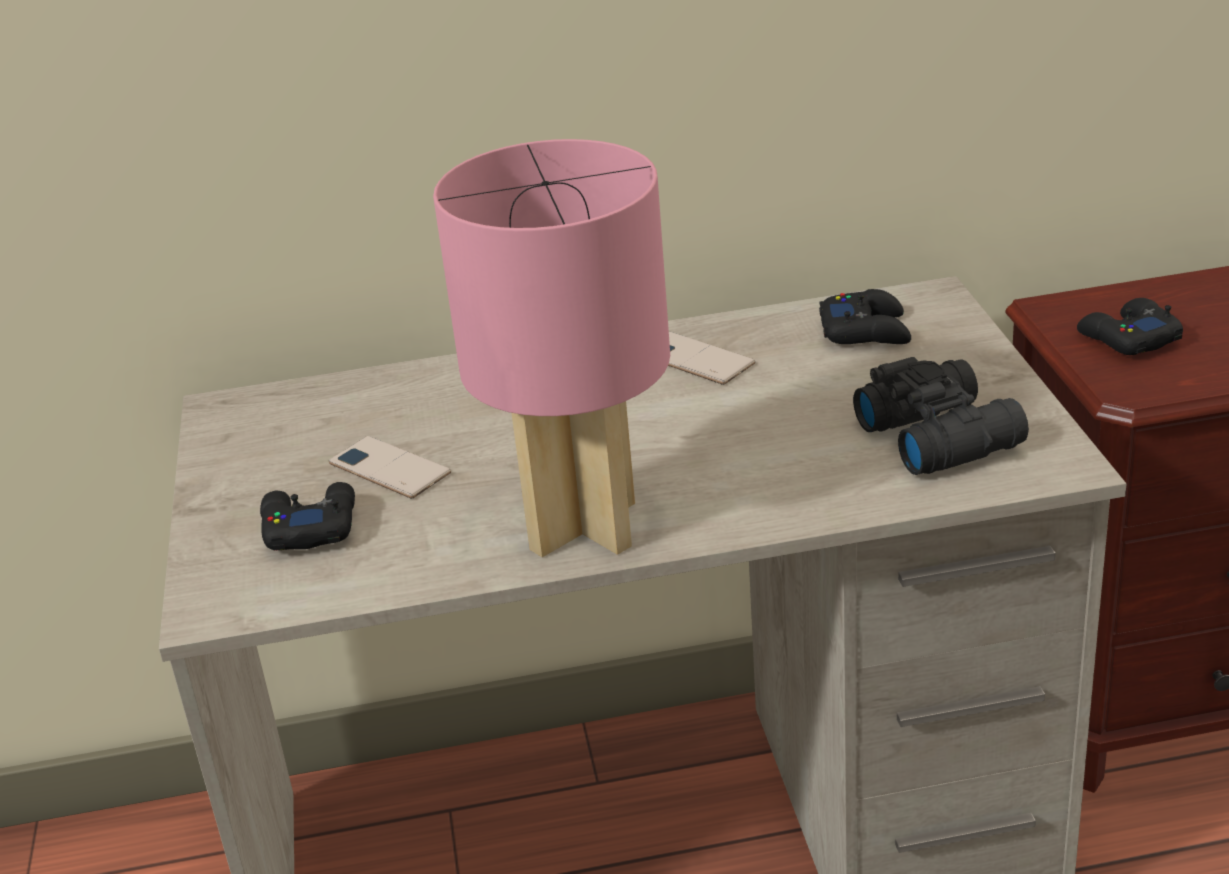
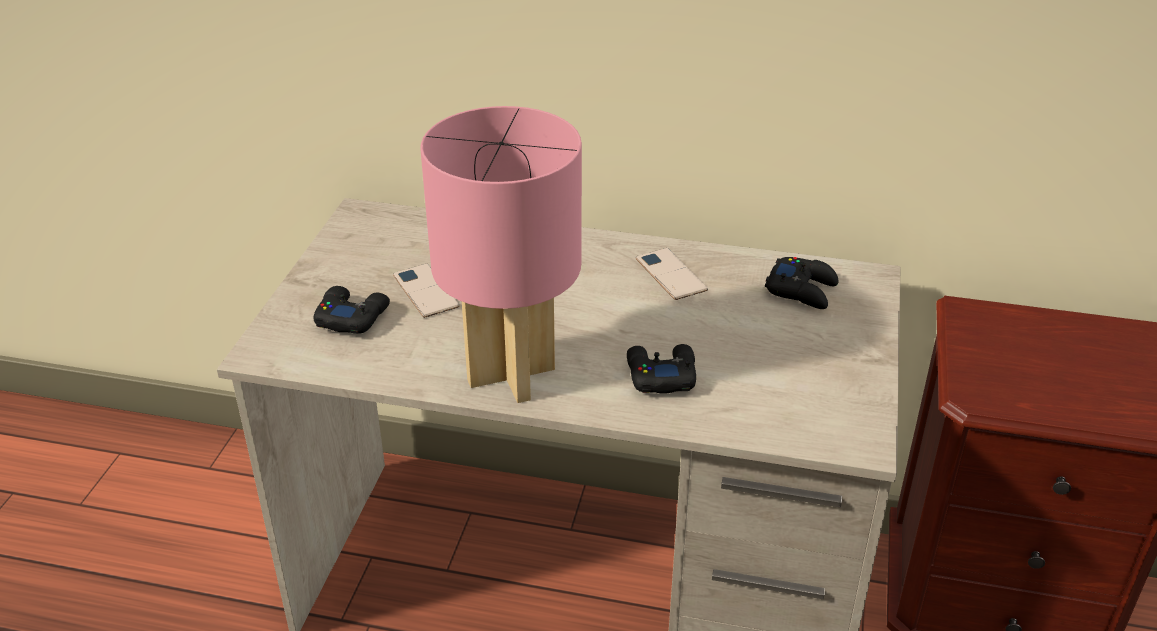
camera: 20 degrees right, 5 degrees up
black binoculars [853,357,1029,475] -> none
black game controller [1077,298,1183,355] -> black game controller moved to [627,344,696,394]

